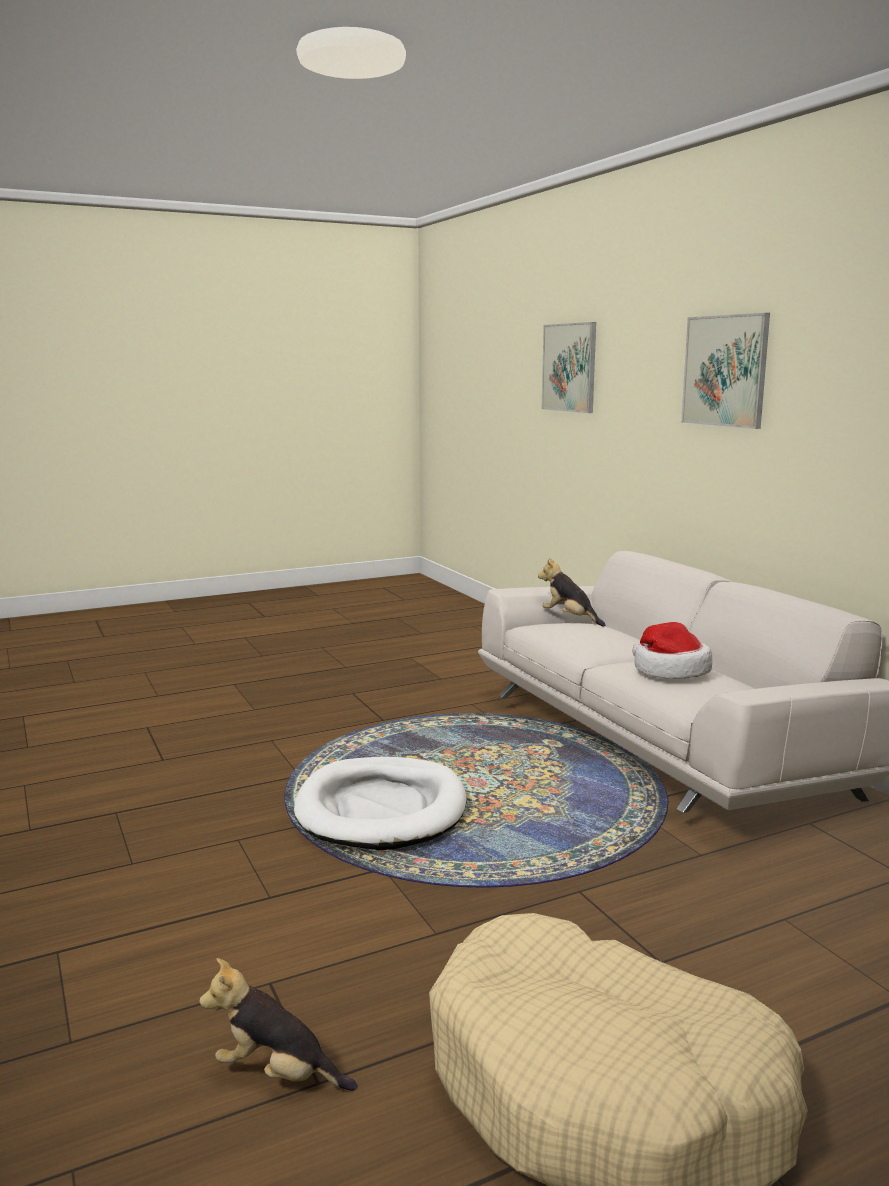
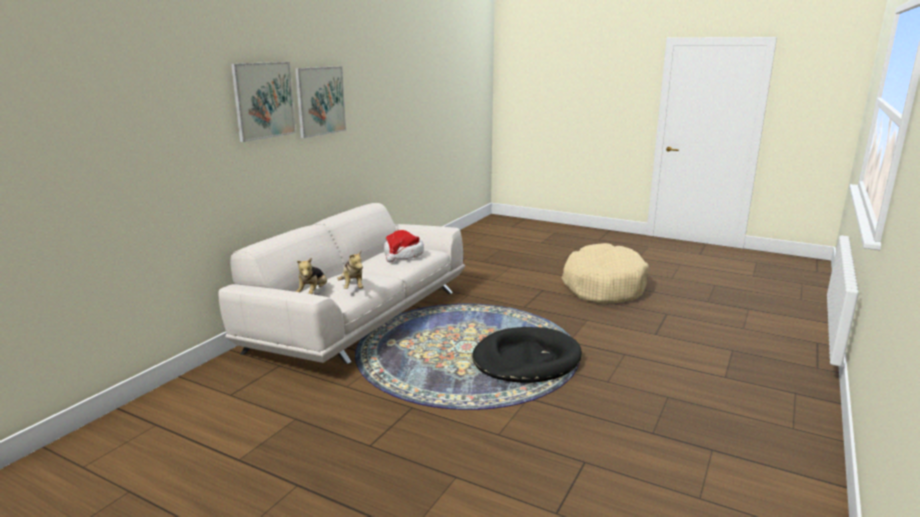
camera: 125 degrees left, 5 degrees up
plush toy [199,958,357,1091] -> plush toy moved to [337,250,363,289]
white dog bed [294,757,466,850] -> black dog bed [472,327,582,383]
picture [542,322,596,413] -> picture moved to [295,66,346,138]

